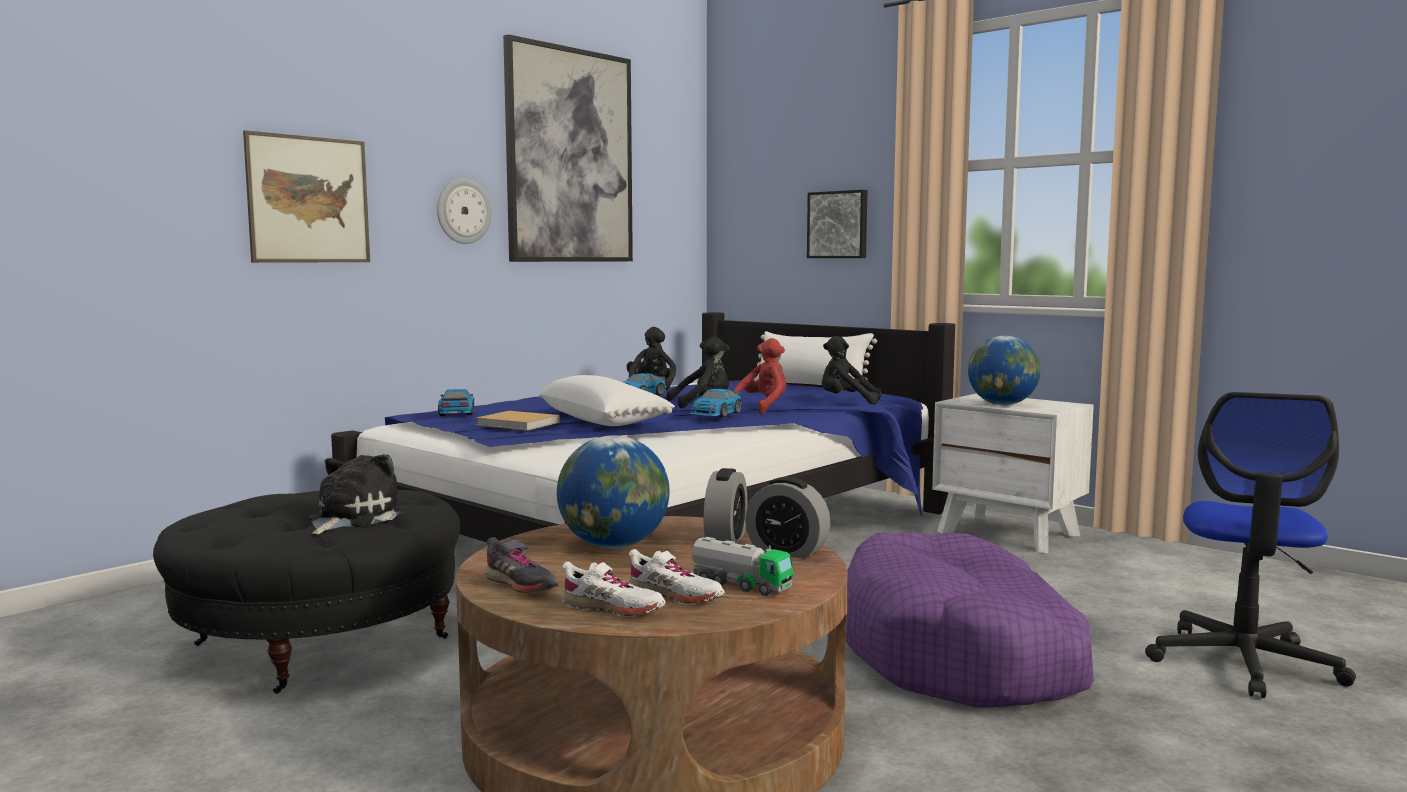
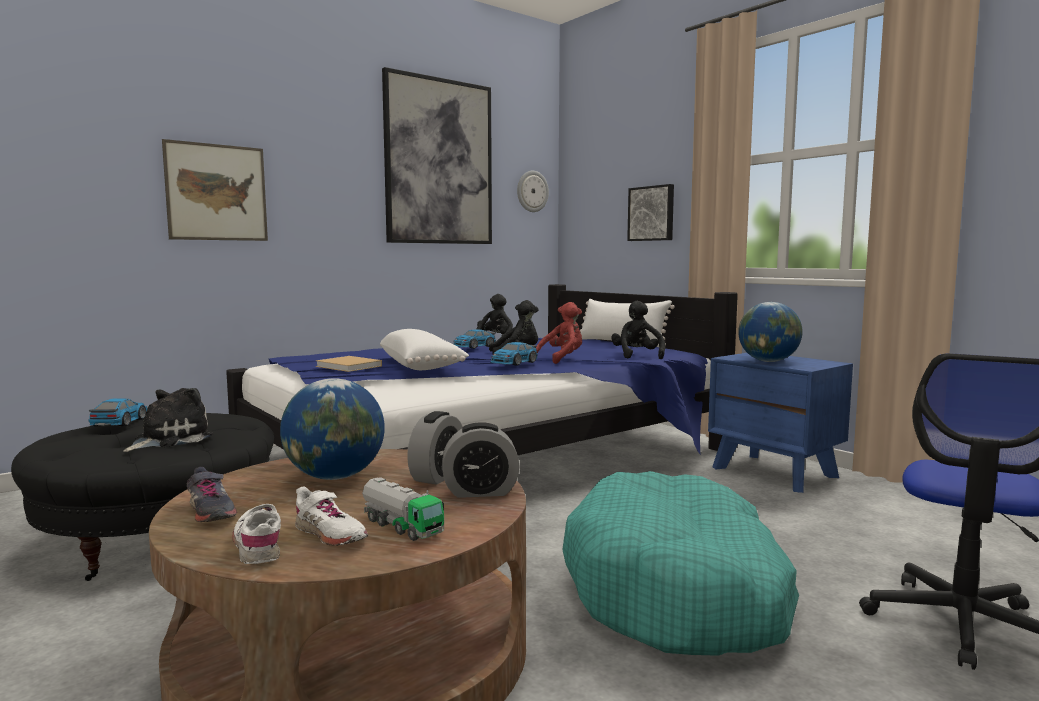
camera: 10 degrees right, 0 degrees up
wall clock [437,178,492,244] -> wall clock moved to [517,171,549,212]
toy car [438,389,475,416] -> toy car moved to [88,398,147,427]
white shoe [562,561,666,616] -> white shoe turned 150 degrees counterclockwise [232,504,281,564]
alarm clock [745,477,831,559] -> alarm clock turned 45 degrees counterclockwise [442,422,520,498]
black plush toy [822,336,881,404] -> black plush toy turned 60 degrees clockwise [611,301,665,359]
purple dog bed [846,531,1094,708] -> turquoise dog bed [562,471,799,656]
white nightstand [932,393,1094,553] -> blue nightstand [708,353,853,493]

